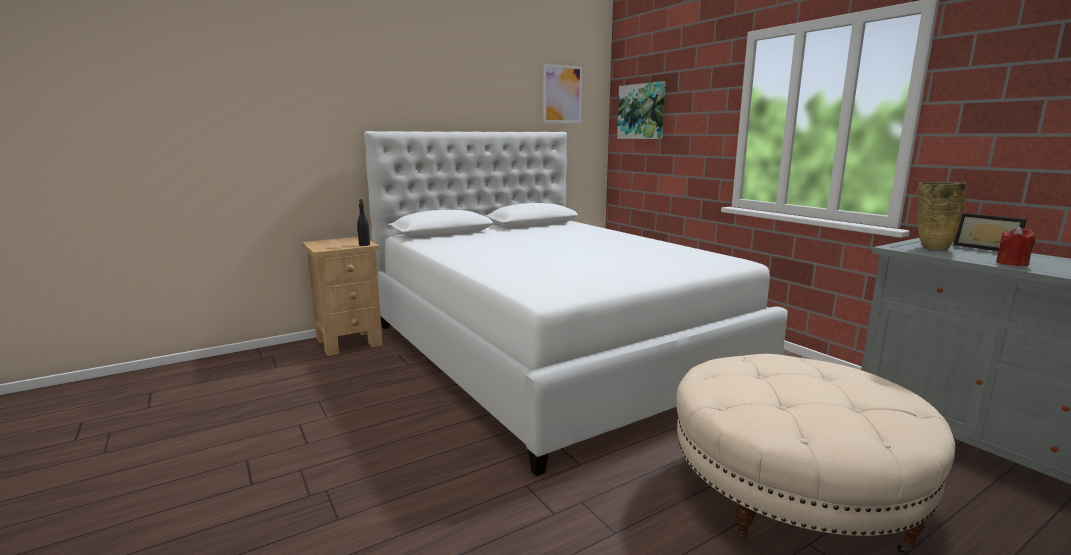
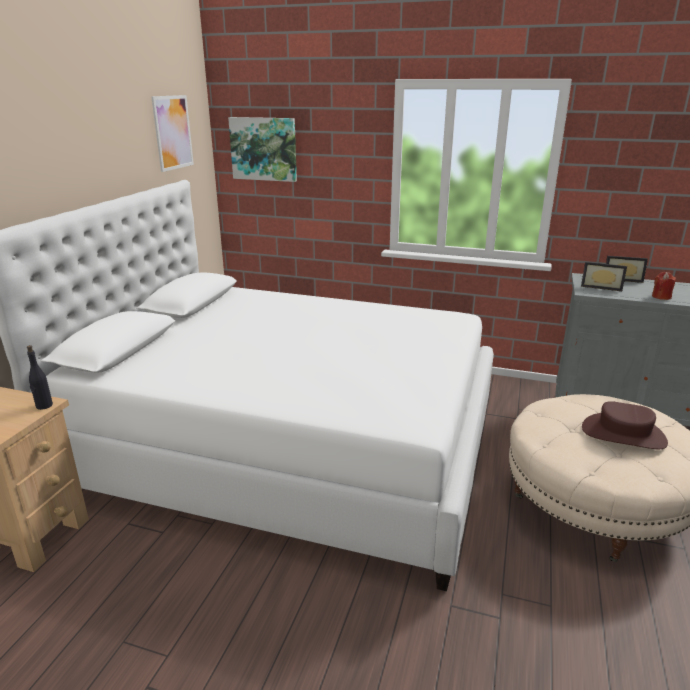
camera: 40 degrees left, 10 degrees up
beige vase [917,182,967,250] -> picture frame [581,262,627,291]
none -> brown hat [582,401,668,449]

